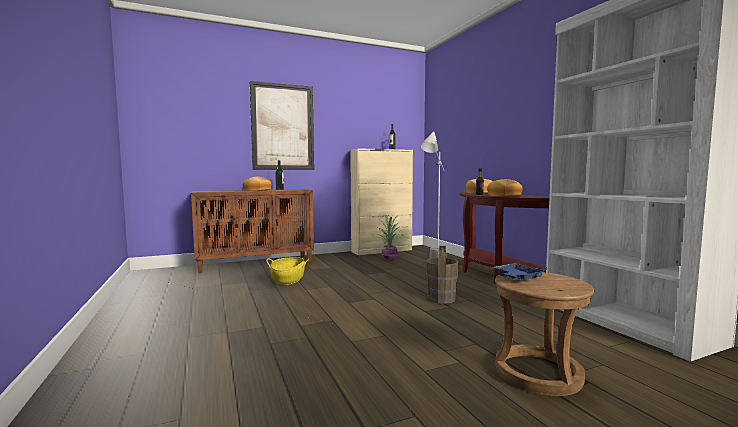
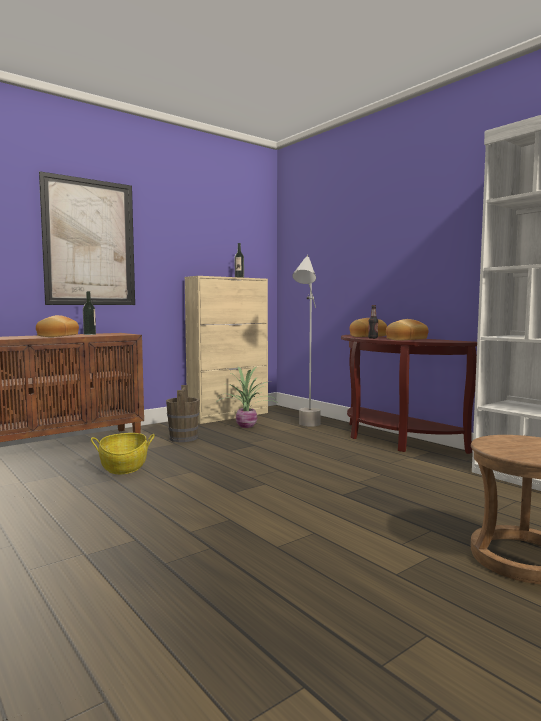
camera: 15 degrees left, 0 degrees up
brown bucket [426,246,459,304] -> brown bucket moved to [166,385,199,442]
blue tray [494,263,547,280] -> none

